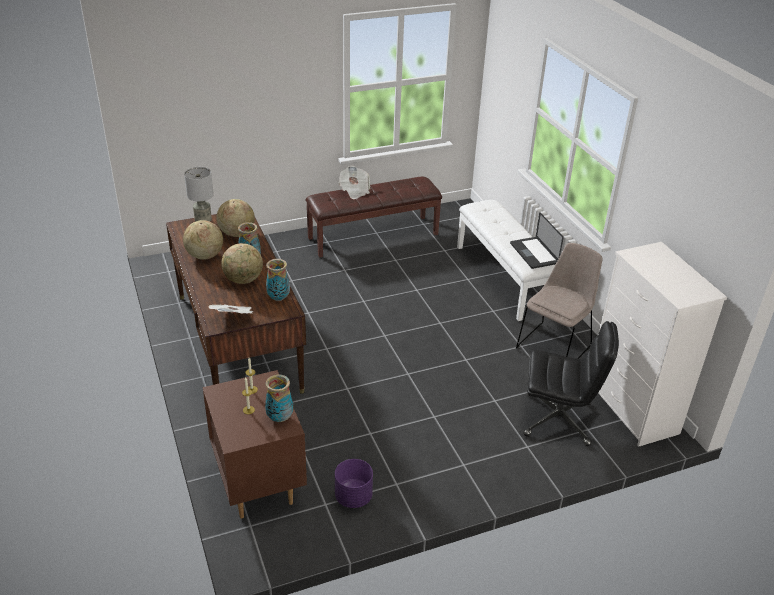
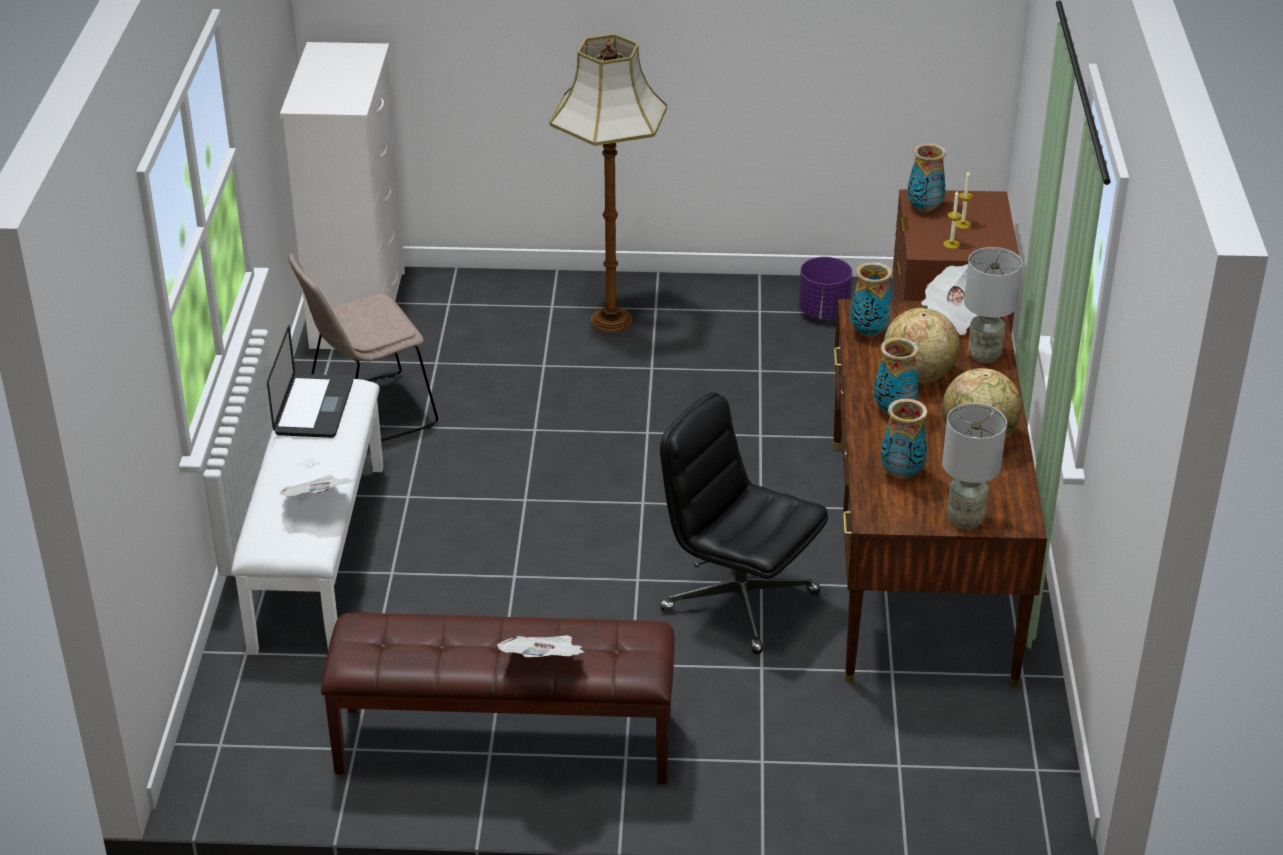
camera: 155 degrees left, 0 degrees up
globe [216,199,255,237] -> vase [881,399,927,479]
black office chair [524,321,619,446] -> black office chair moved to [660,392,828,654]
none -> newspaper [279,475,355,496]
none -> floor lamp [549,34,667,333]
none -> grey table lamp [964,247,1022,363]

